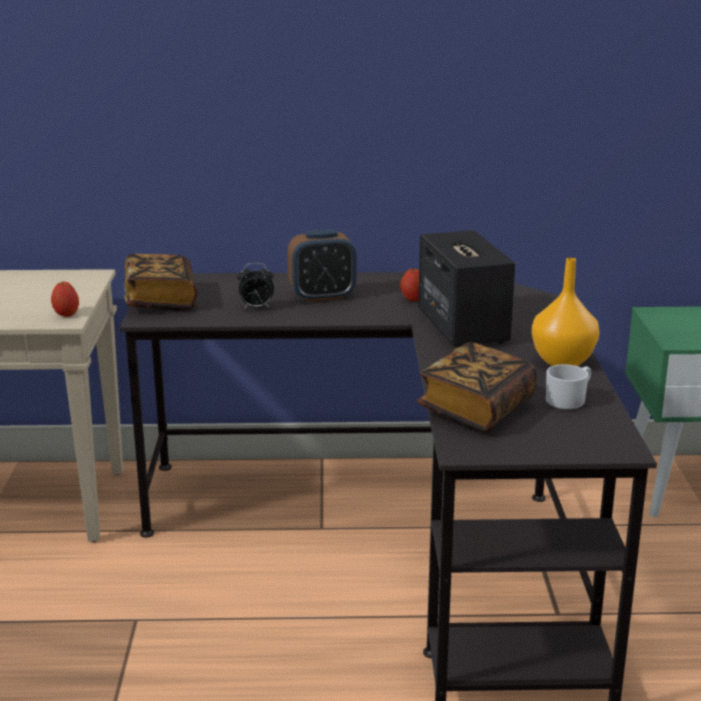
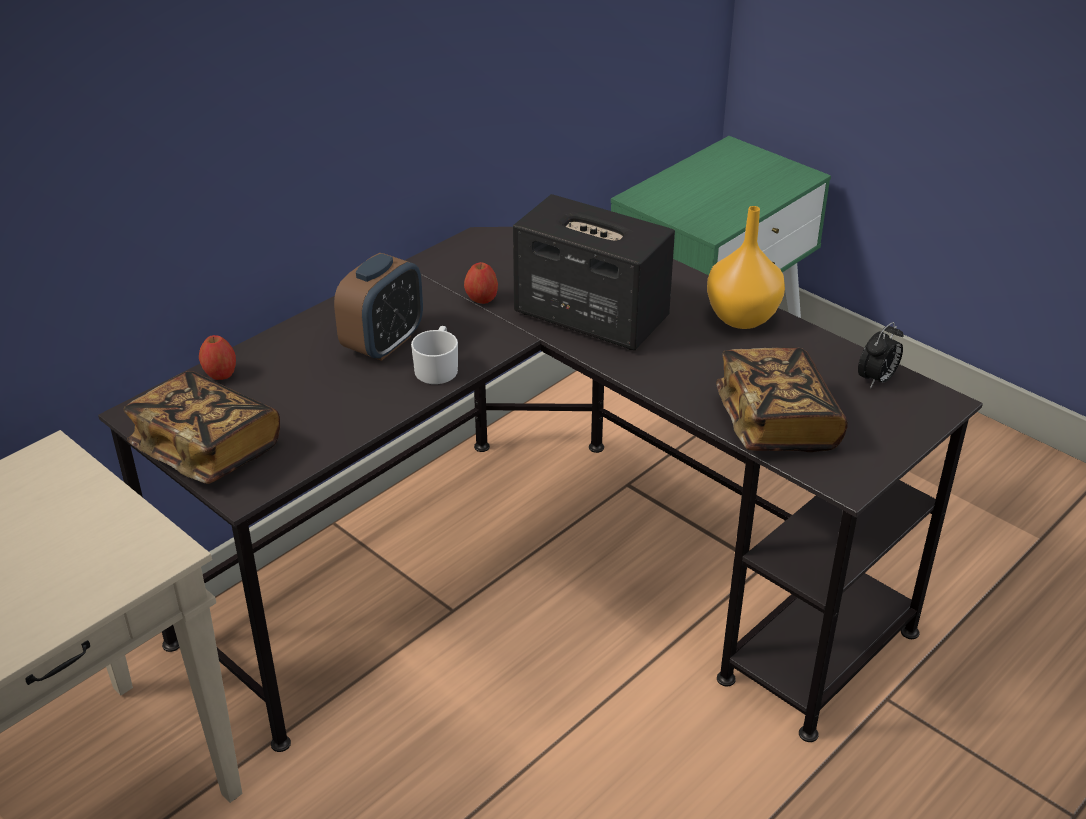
camera: 45 degrees left, 15 degrees up
apple [51,281,79,317] -> apple moved to [199,335,236,380]
alarm clock [237,263,274,308] -> alarm clock moved to [858,322,904,388]
white mug [546,364,591,409] -> white mug moved to [411,326,458,384]

